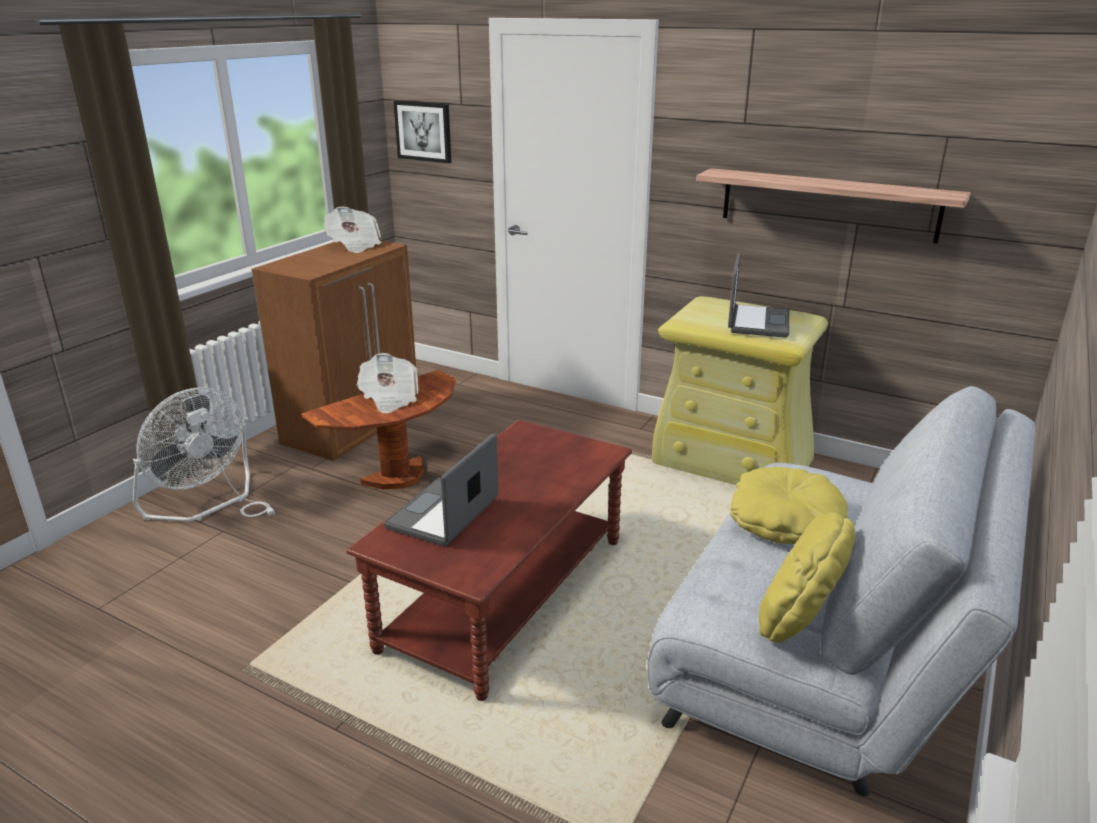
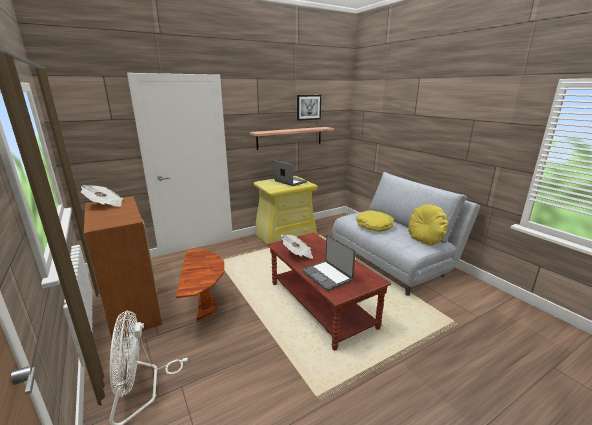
camera: 60 degrees left, 5 degrees down
newspaper [356,353,418,413] -> newspaper moved to [281,235,313,259]
picture [393,101,451,163] -> picture moved to [297,95,321,121]

